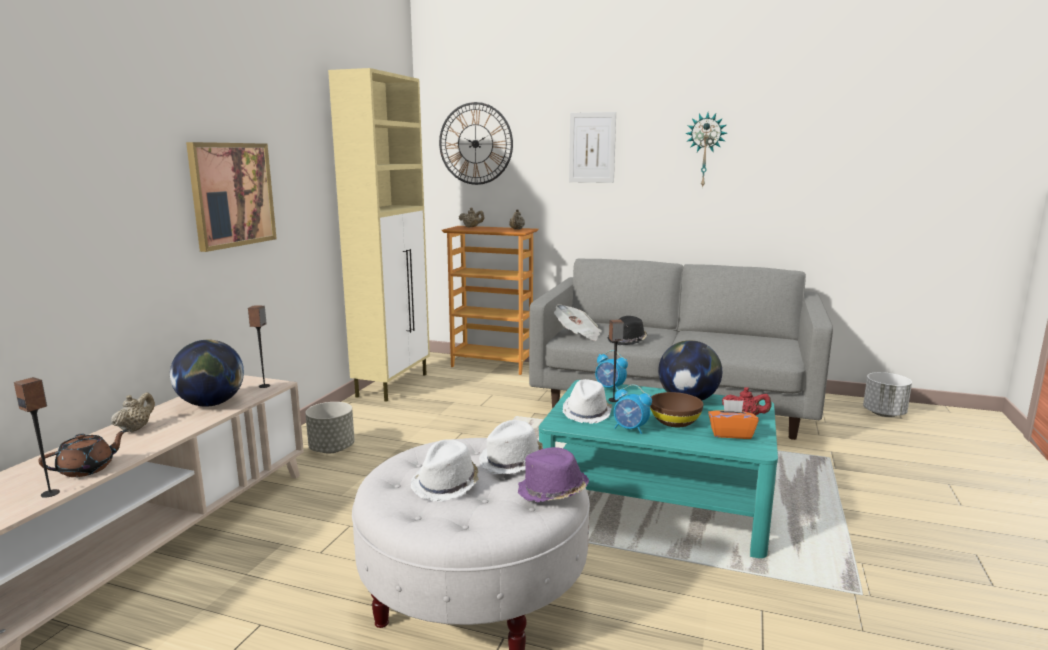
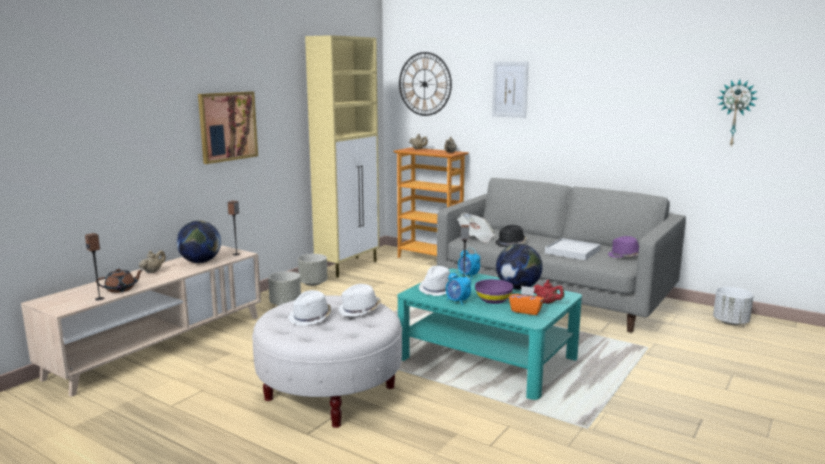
camera: 15 degrees right, 0 degrees up
purple hat [518,447,589,503] -> purple hat moved to [608,236,639,258]
brown bowl [650,392,703,427] -> purple bowl [475,279,513,304]
wall clock [685,113,727,188] -> wall clock moved to [717,79,758,147]
none -> grey planter [298,254,328,286]
none -> white tray [545,238,601,260]

